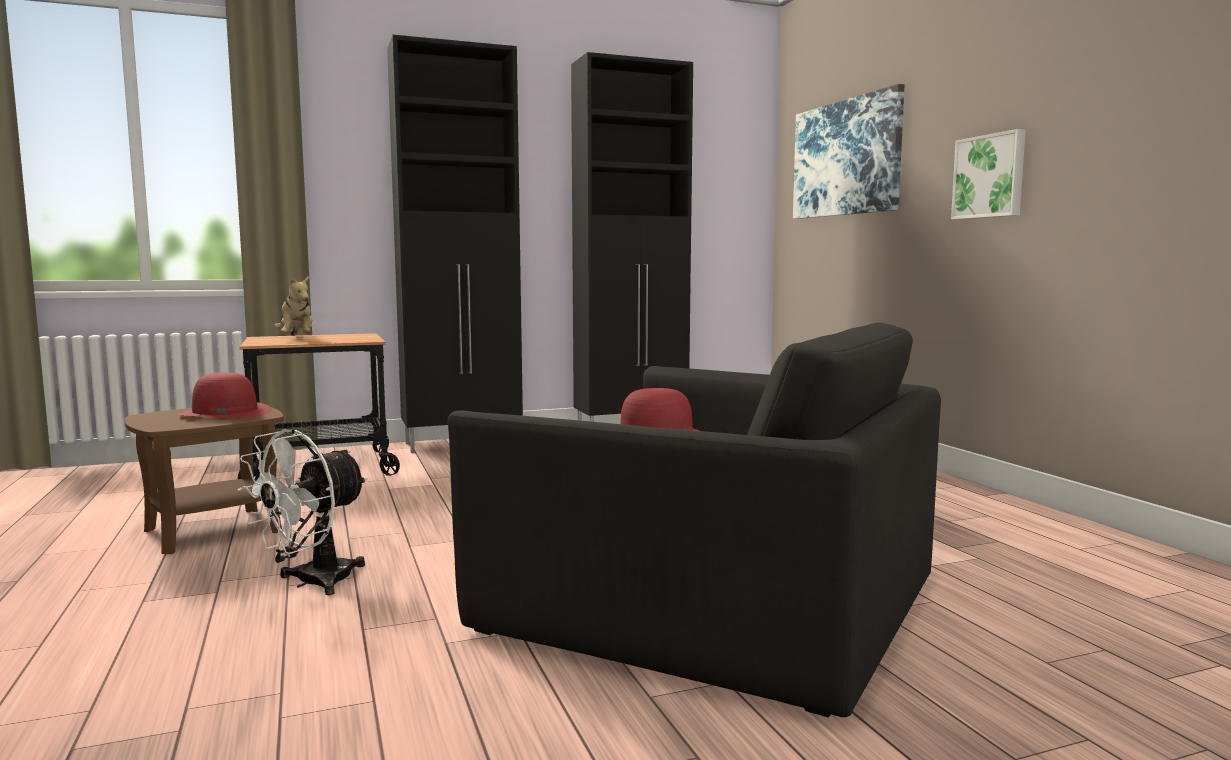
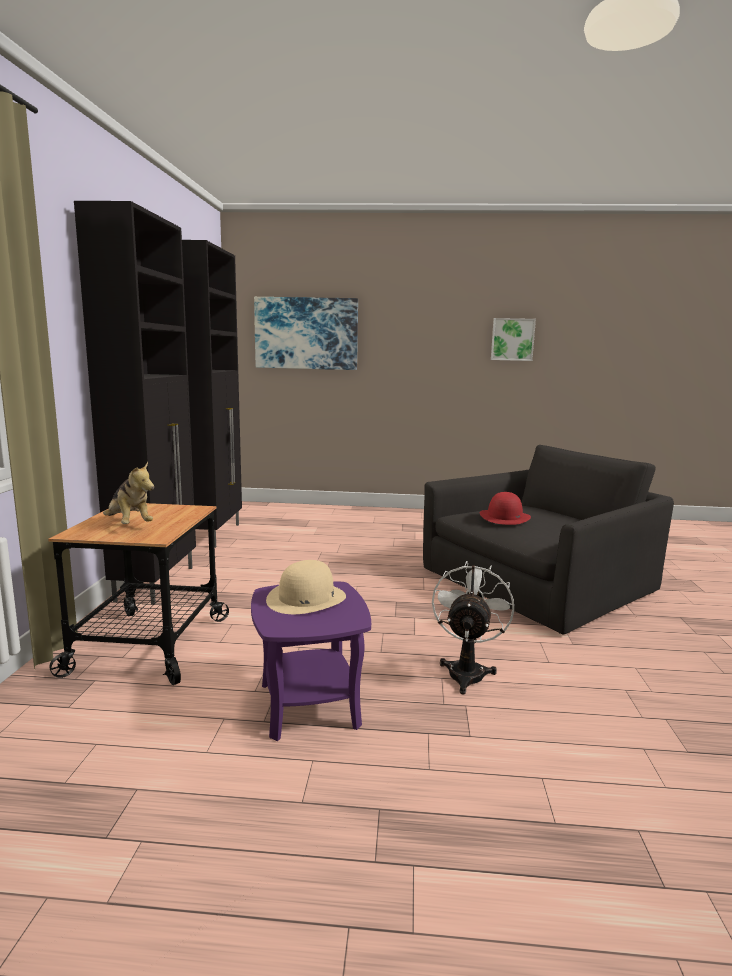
camera: 65 degrees left, 5 degrees up
brown side table [125,407,284,554] -> purple side table [251,581,371,741]
red hat [177,372,272,419] -> beige hat [266,560,346,614]
white fan [237,429,367,595] -> white fan turned 135 degrees counterclockwise [432,561,514,694]
plush toy [274,276,312,336] -> plush toy turned 45 degrees clockwise [103,462,154,524]
picture [951,129,1026,220] -> picture moved to [491,318,536,361]

